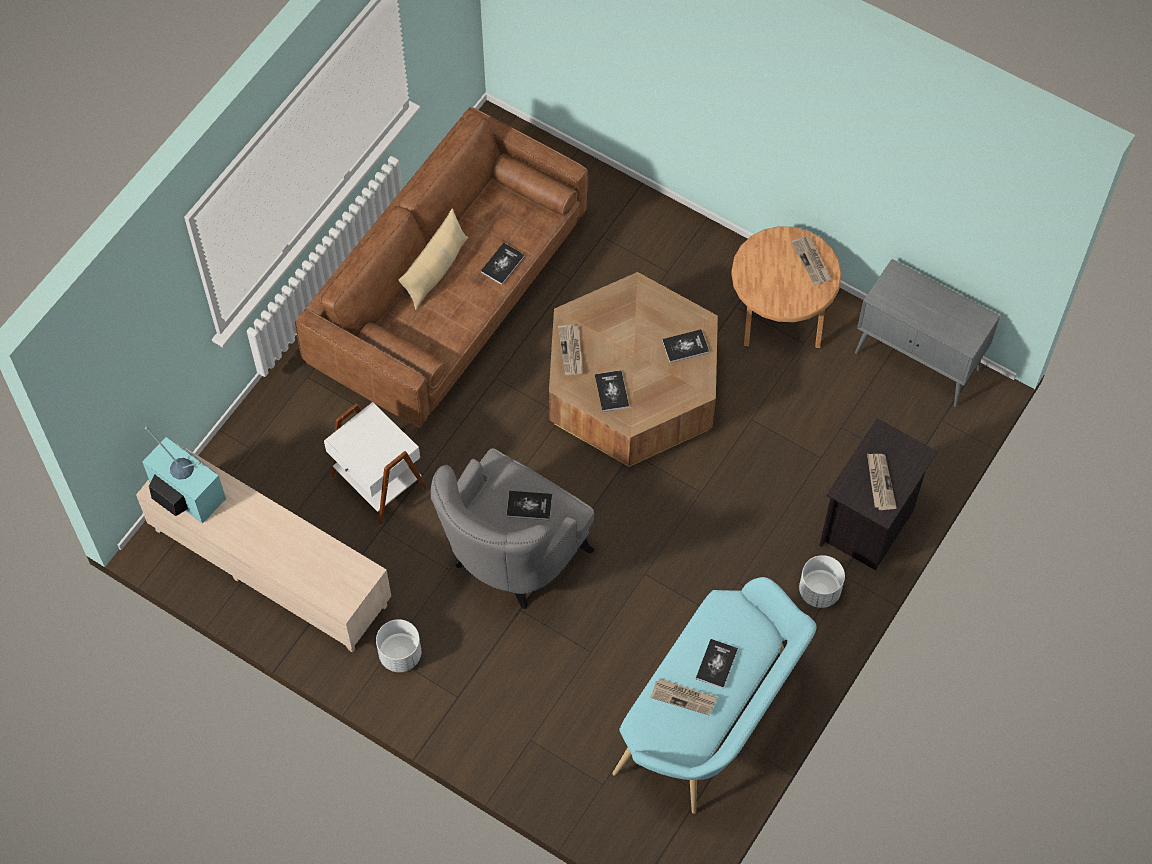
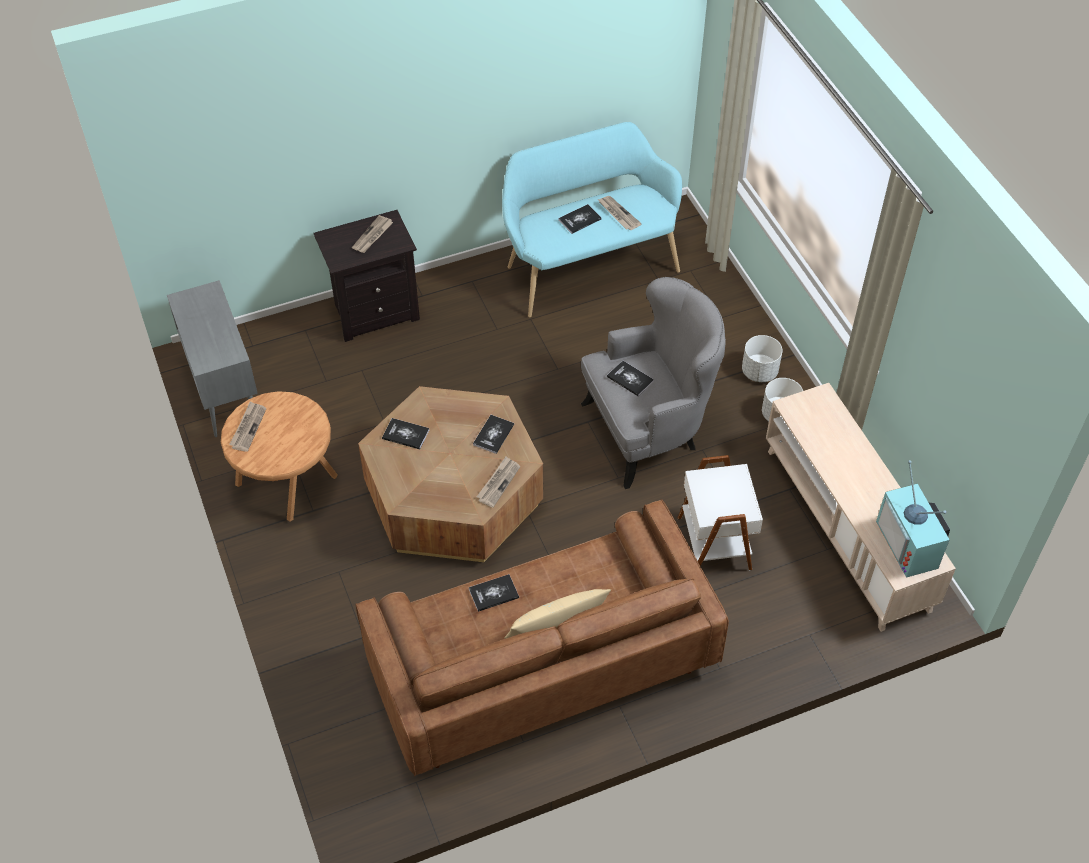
camera: 145 degrees left, 10 degrees down
white planter [799,555,845,608] -> white planter moved to [742,335,782,382]

